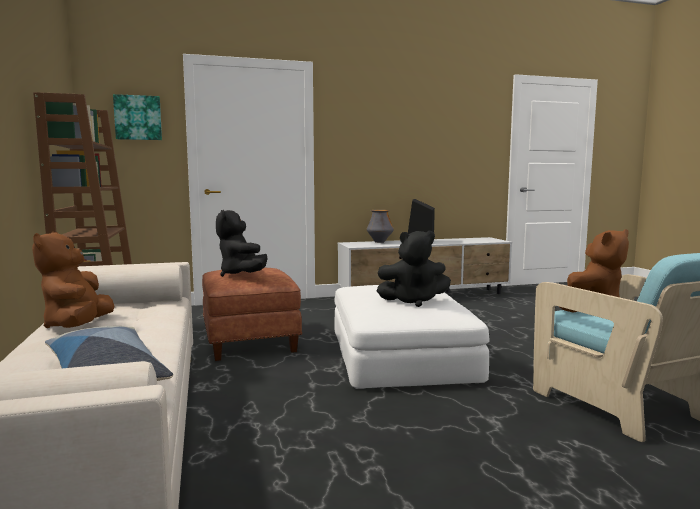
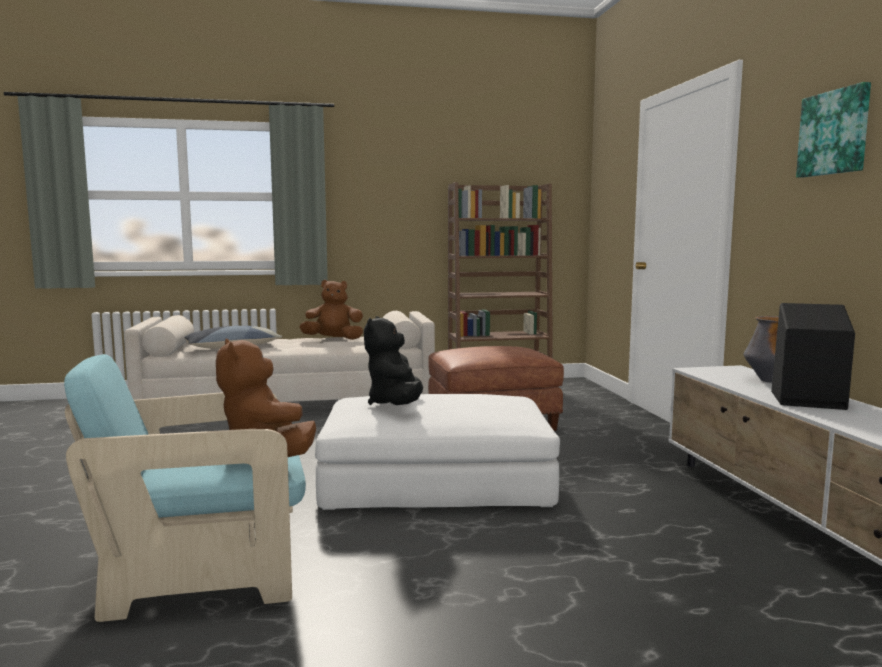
camera: 95 degrees right, 0 degrees up
picture [113,94,162,140] -> picture moved to [796,82,871,178]
black plush toy [216,210,268,277] -> none

